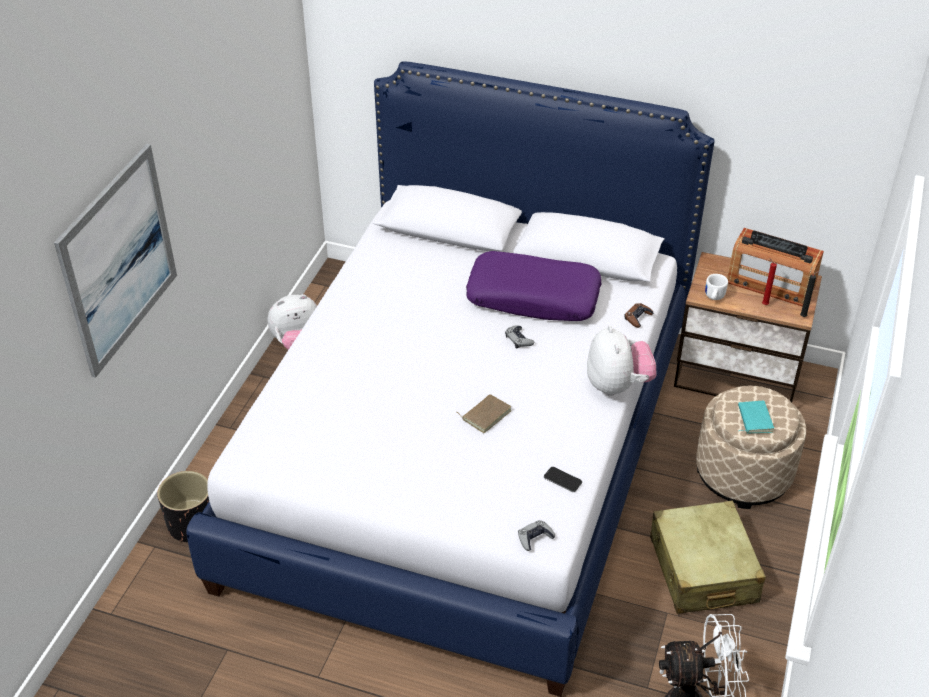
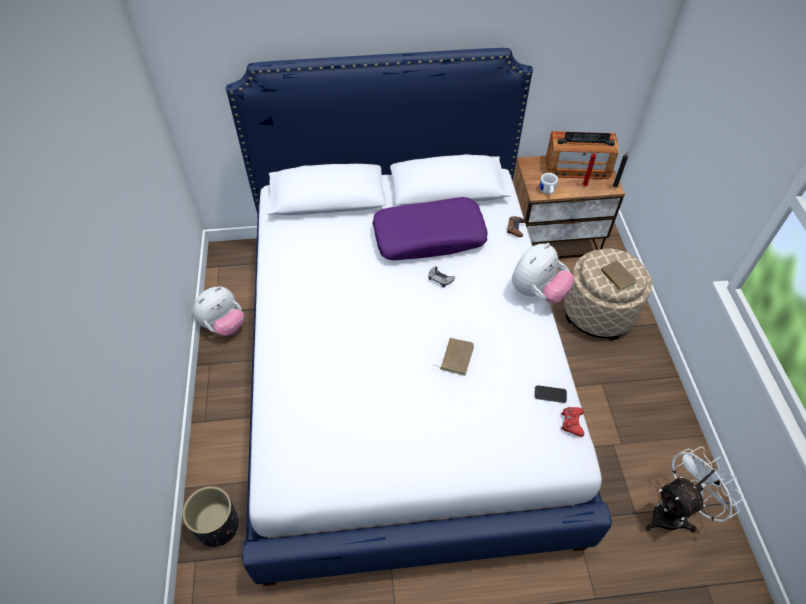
camera: 25 degrees left, 10 degrees up
picture [54,144,177,378] -> none
grey game controller [518,520,555,551] -> none
plush toy [587,325,657,396] -> plush toy turned 75 degrees clockwise [512,243,574,304]
beige suitcase [650,500,766,614] -> none
turquoise book [738,401,774,434] -> brown book [601,260,637,291]
none -> red game controller [561,407,584,437]

